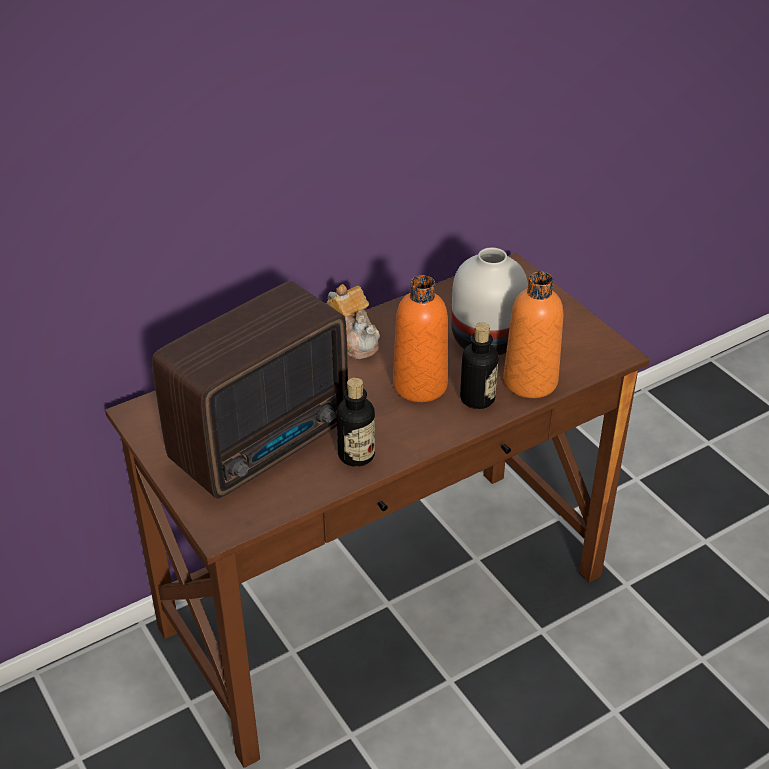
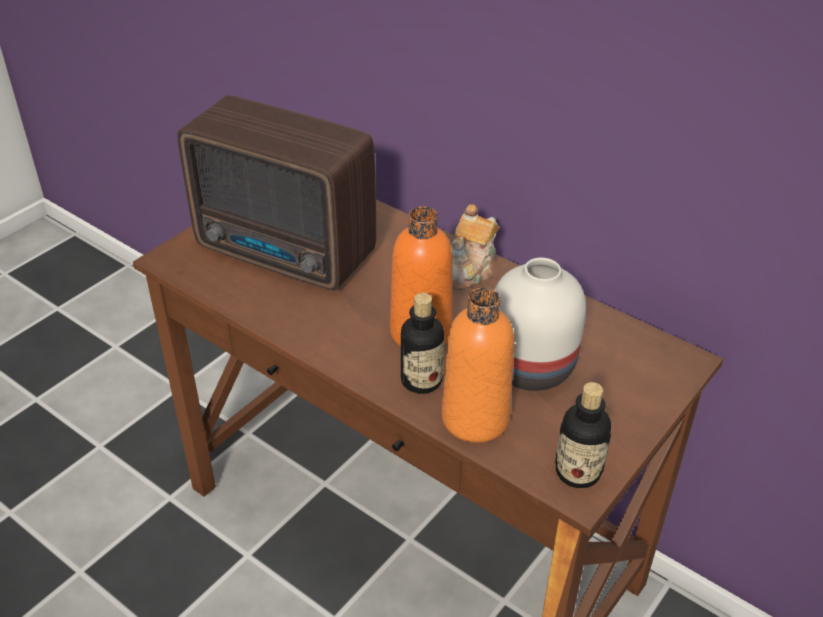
camera: 70 degrees right, 0 degrees up
bottle [337,377,375,467] -> bottle moved to [555,382,612,488]

